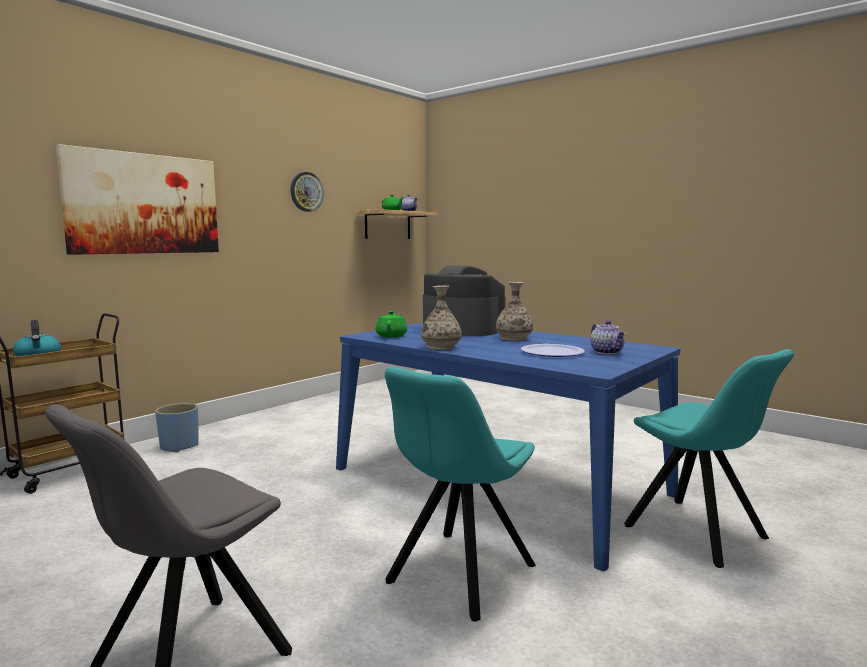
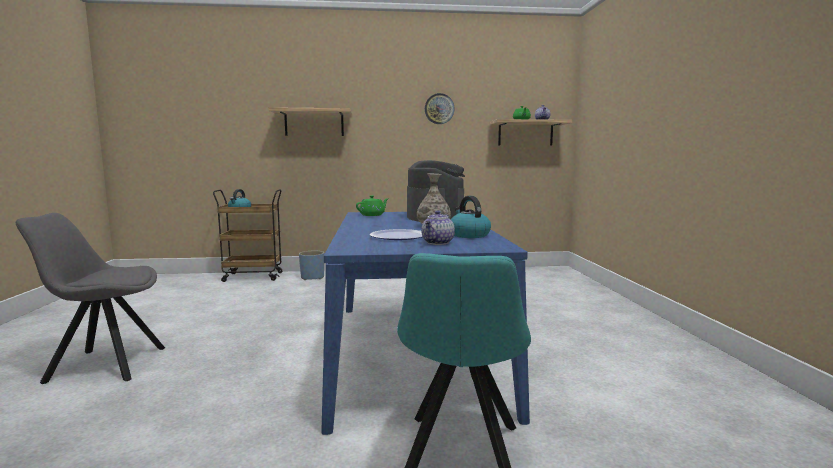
camera: 45 degrees right, 0 degrees up
picture [56,144,219,255] -> shelf [269,107,352,136]
turquoise chair [385,367,536,622] -> none
vase [421,286,462,350] -> none
none -> kettle [451,196,491,238]

